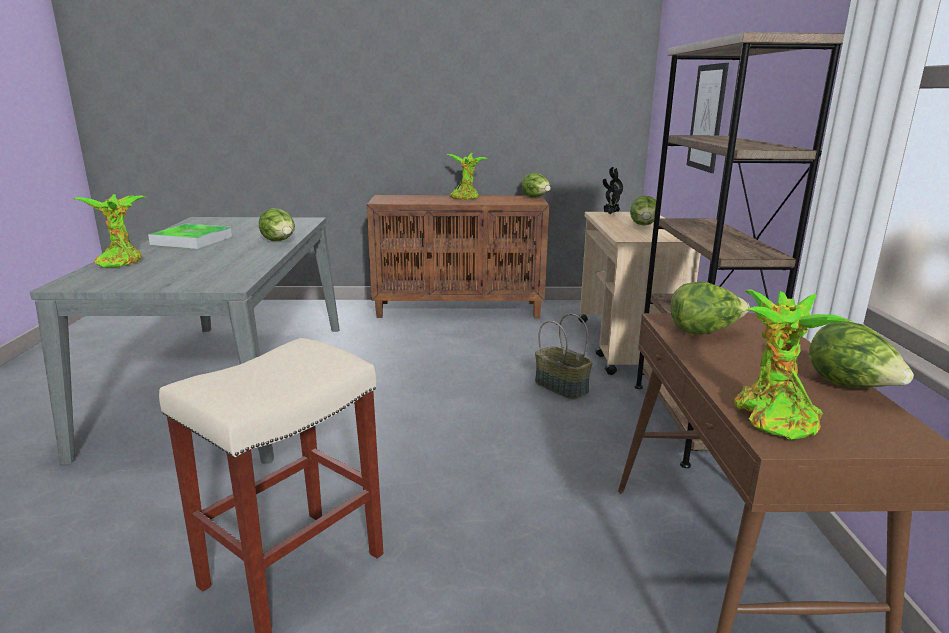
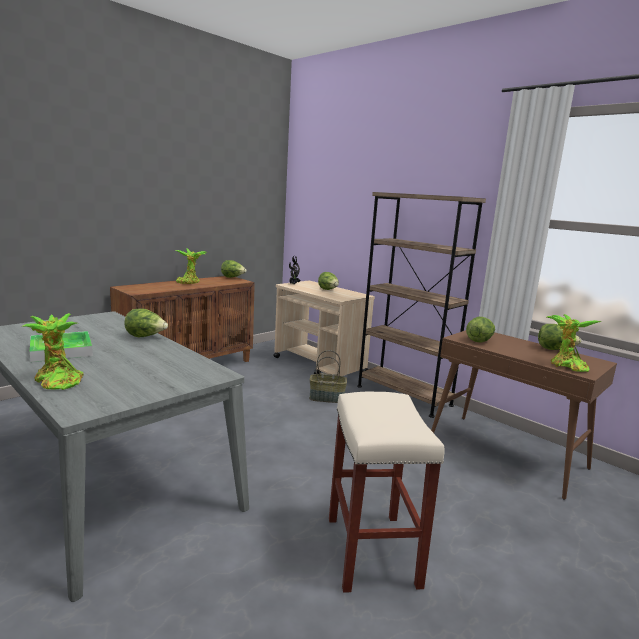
camera: 45 degrees left, 5 degrees down
picture [687,63,729,173] -> none

